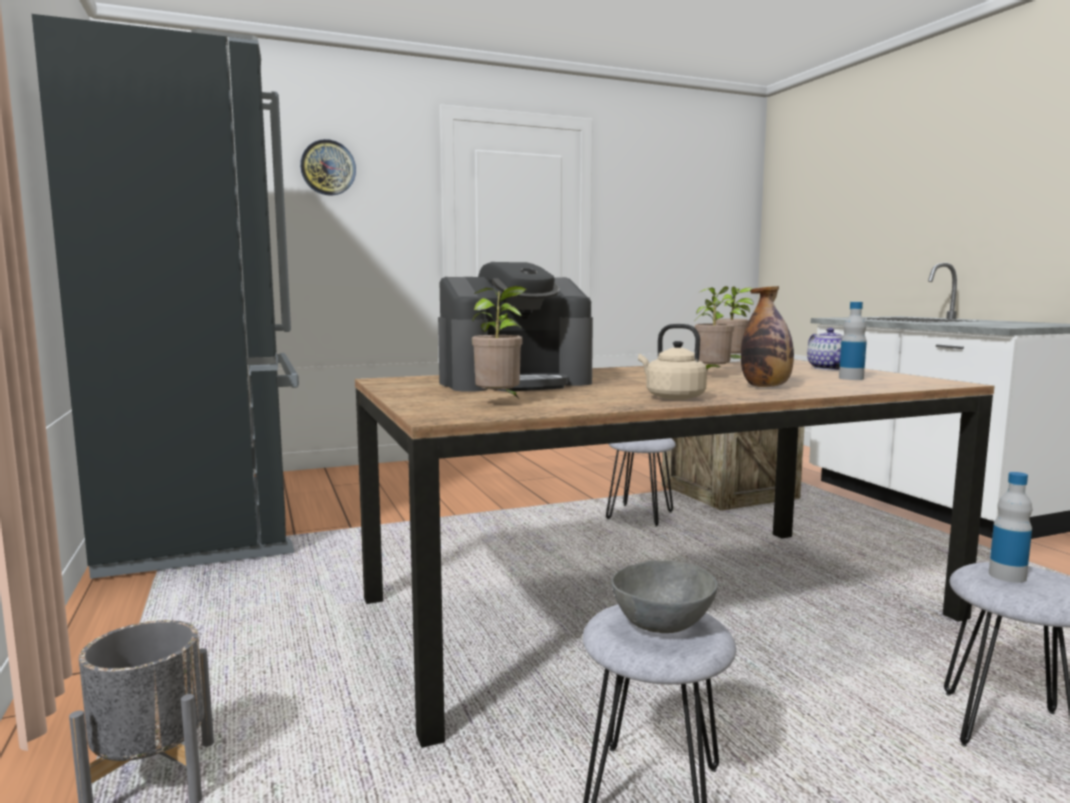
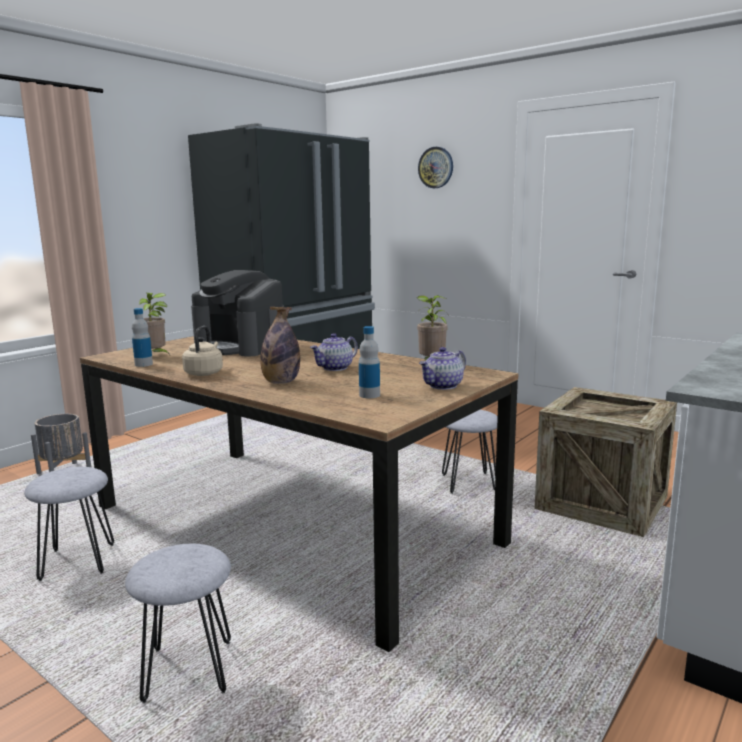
camera: 60 degrees right, 5 degrees up
grey bowl [611,560,717,633] -> none
potted plant [695,286,734,370] -> teapot [310,333,358,371]
bottle [989,472,1032,583] -> bottle moved to [132,308,153,367]

